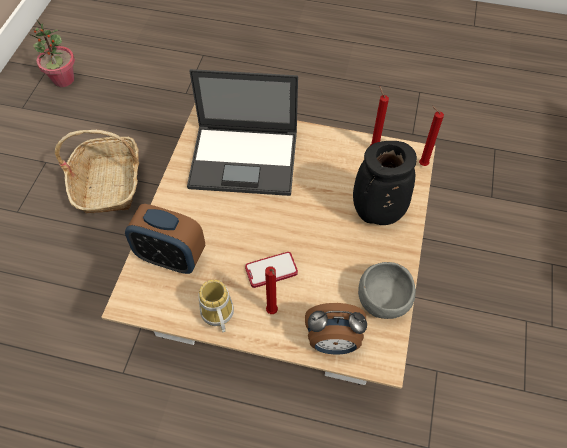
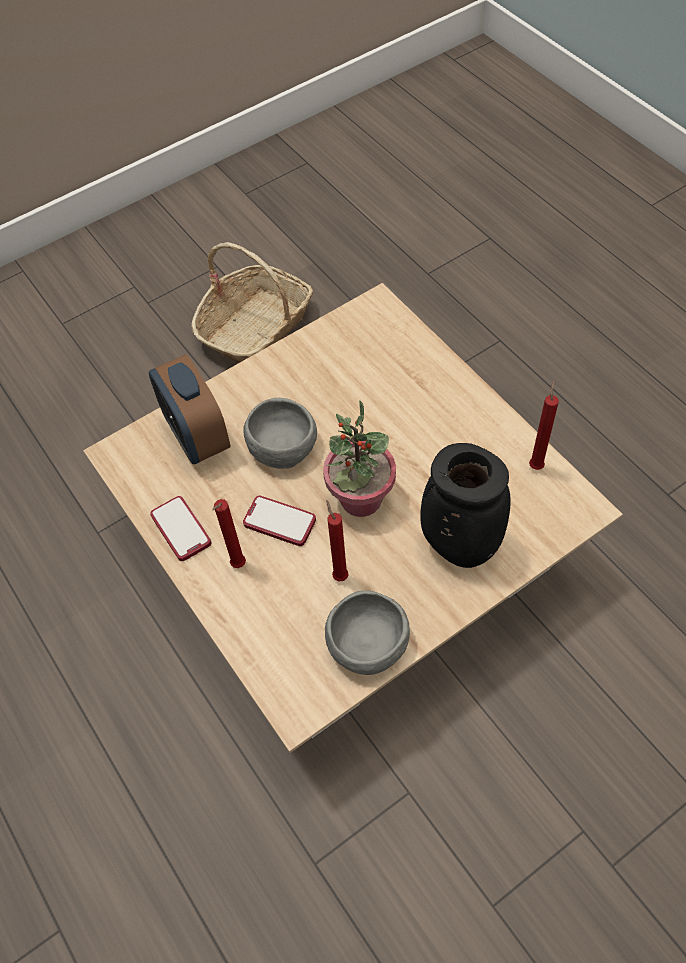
camera: 45 degrees right, 0 degrees up
potted plant [29,19,75,87] -> potted plant moved to [323,401,396,517]
laptop [187,69,298,196] -> none
mug [198,279,234,332] -> phone [150,496,211,561]
alarm clock [305,303,367,354] -> none
red candle [419,106,444,166] -> red candle moved to [326,500,349,582]
none -> grey bowl [243,398,317,469]

